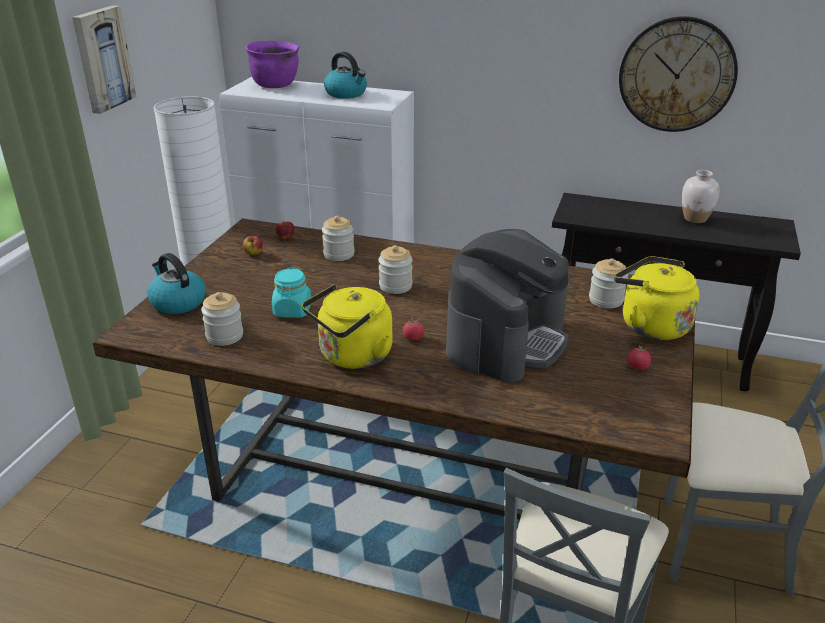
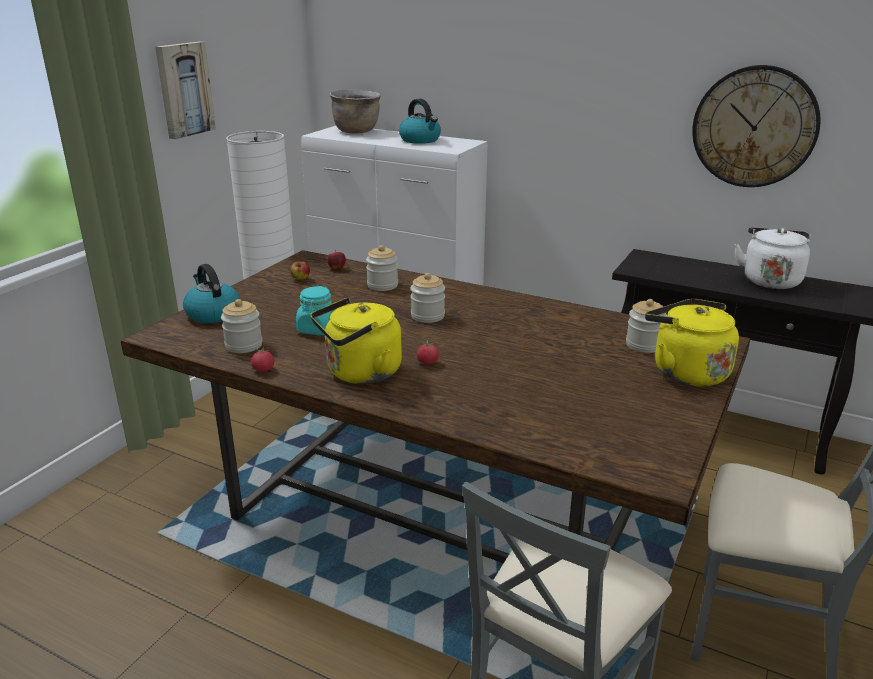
camera: 10 degrees right, 5 degrees down
purple cooking pot [245,41,299,88] -> brown cooking pot [330,89,381,134]
coffee machine [446,229,569,383] -> none
tomato [627,344,651,370] -> tomato moved to [251,347,274,372]
white vase [682,170,719,223] -> white kettle [734,227,811,289]

